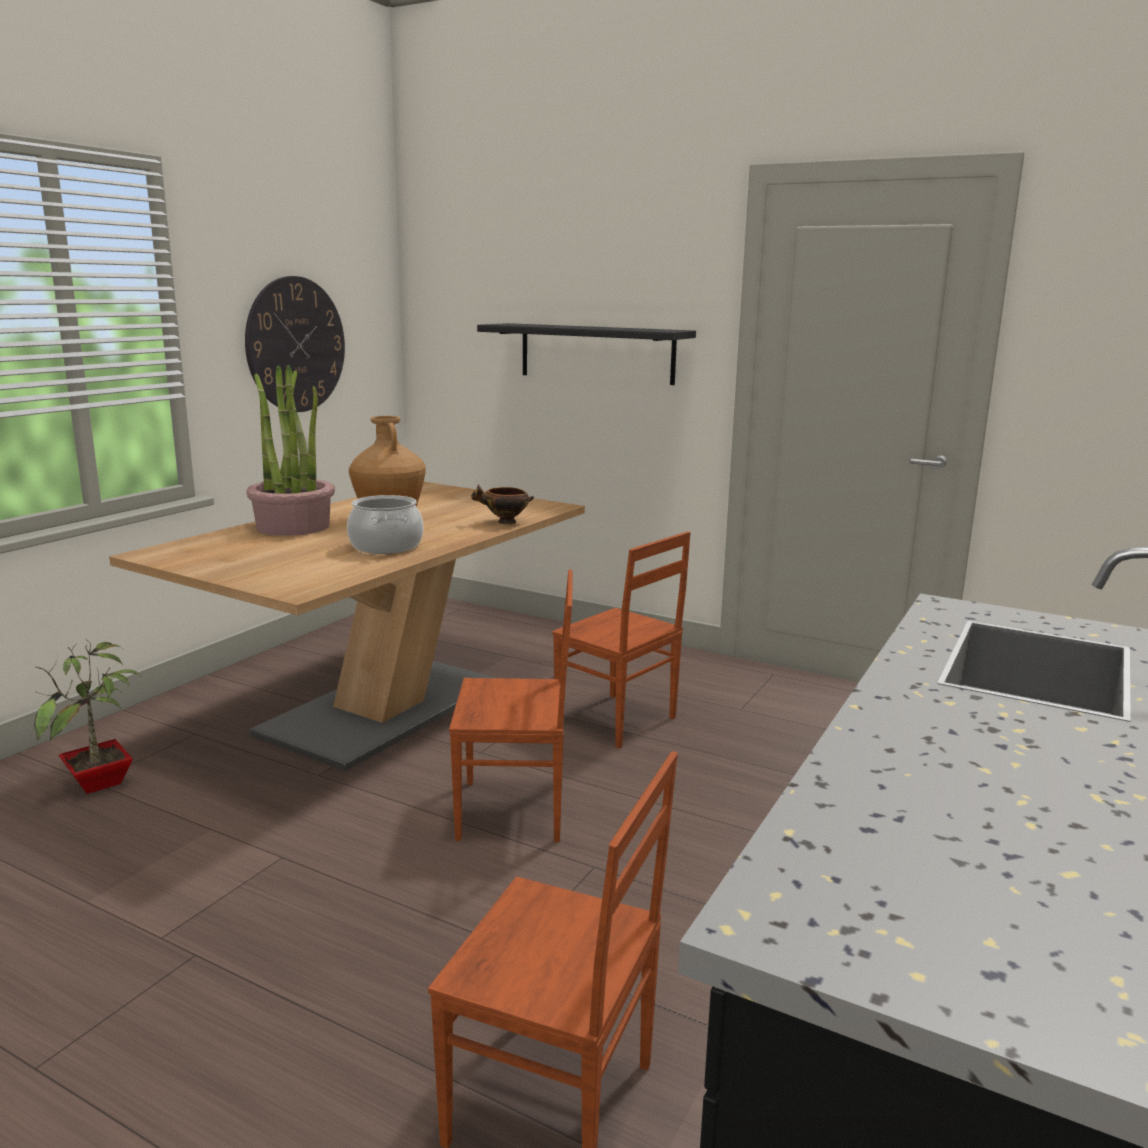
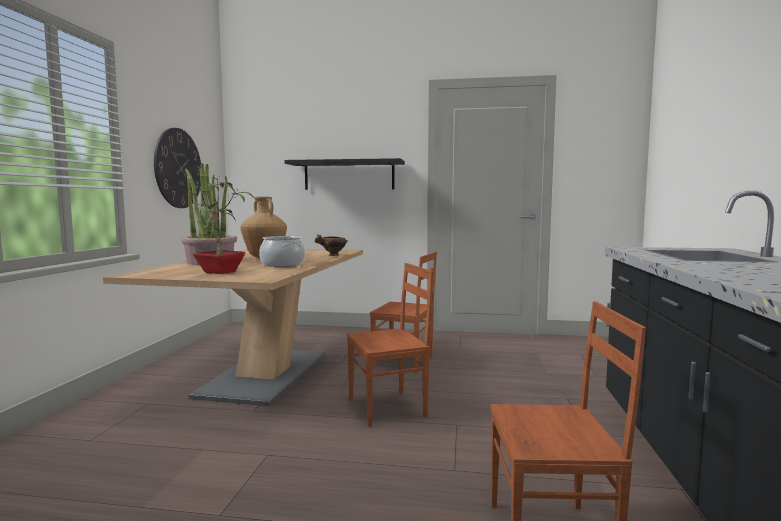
camera: 20 degrees left, 10 degrees down
potted plant [34,639,142,794] -> potted plant moved to [193,177,253,274]

